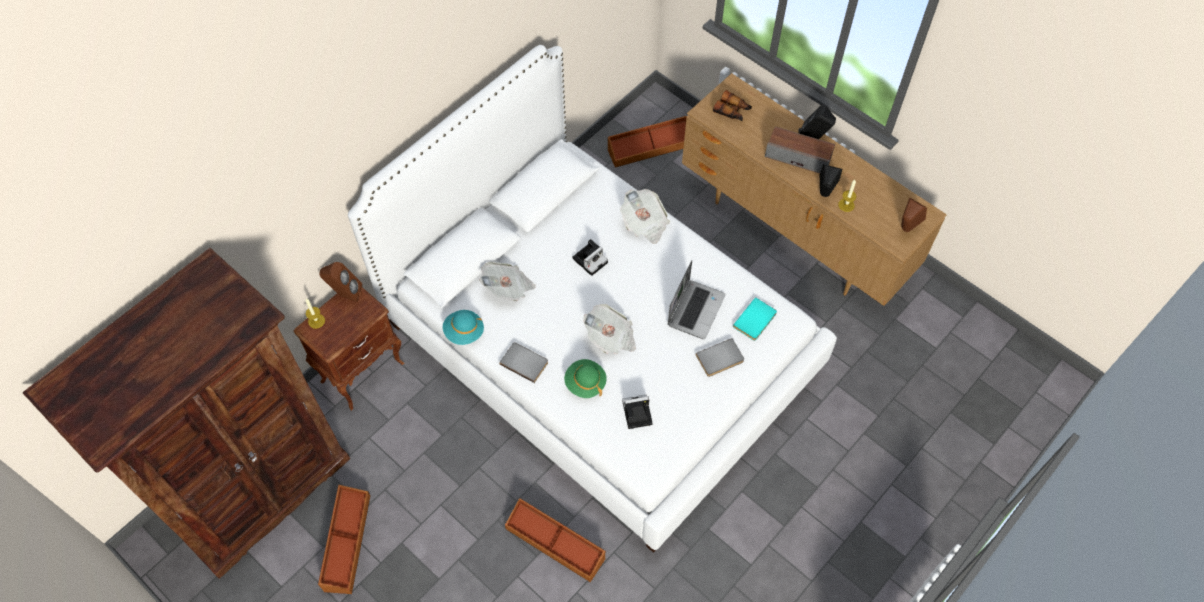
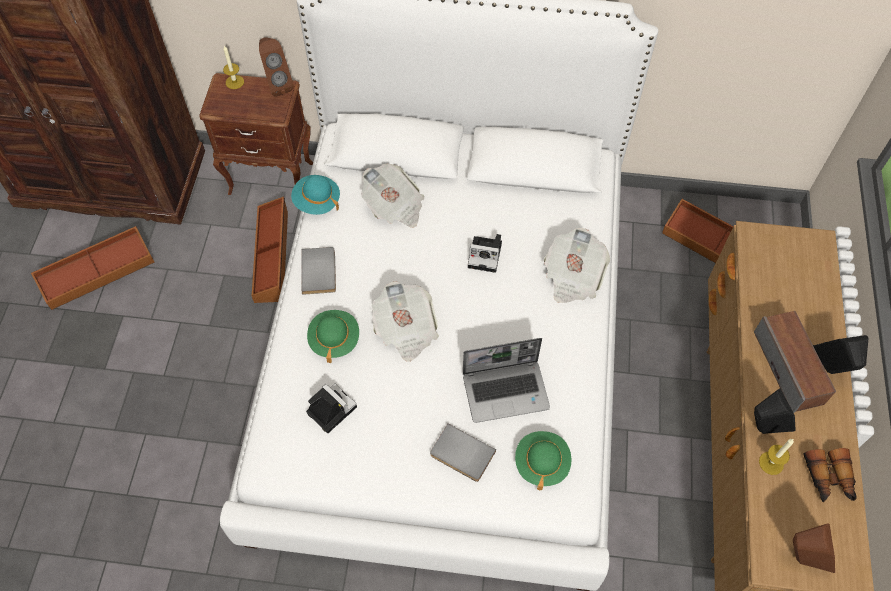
camera: 55 degrees right, 0 degrees up
brown storage box [505,498,606,582] -> brown storage box moved to [252,196,288,303]
binoculars [713,90,752,121] -> binoculars moved to [803,448,857,502]
turquoise book [733,297,777,341] -> green hat [515,431,572,491]

